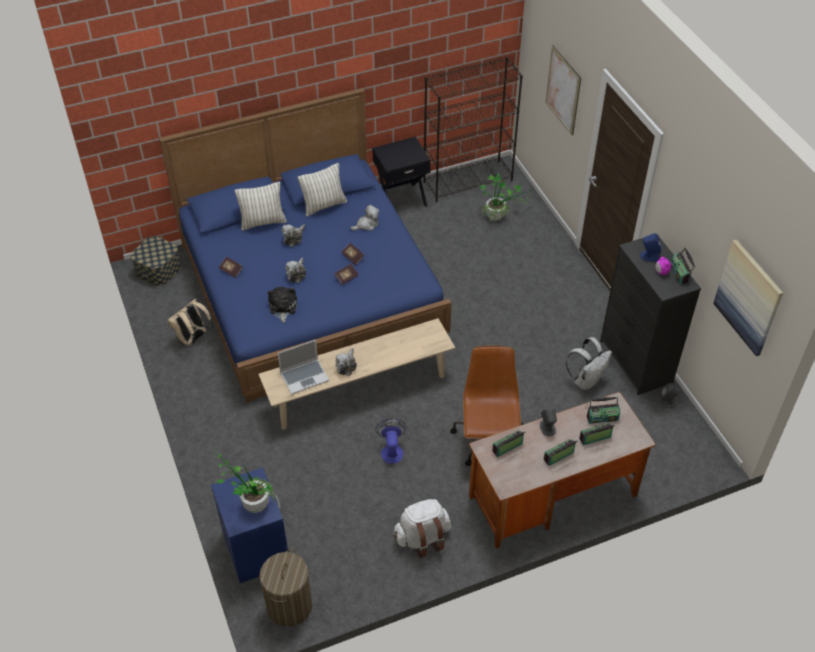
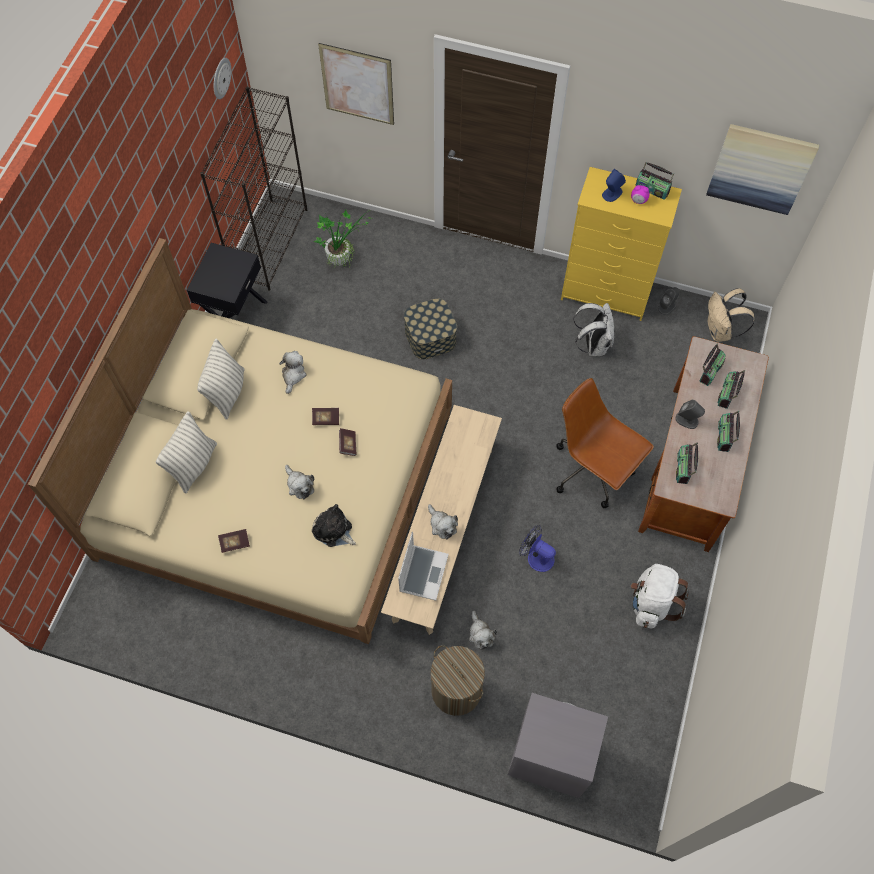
camera: 50 degrees left, 15 degrees up
storage box [131,236,181,286] -> storage box moved to [404,298,457,359]
blue bed [159,88,451,403] -> beige bed [28,238,452,644]
beige backpack [167,299,213,346] -> beige backpack moved to [708,288,754,342]
blue nightstand [211,467,288,583] -> grey nightstand [508,693,608,798]
potted plant [214,453,275,513] -> none
laundry basket [260,549,312,627] -> laundry basket moved to [431,645,485,716]
plush toy [281,224,305,247] -> plush toy moved to [469,611,497,650]
black dresser [600,234,701,395] -> yellow dresser [561,167,682,321]
none -> wall clock [214,58,231,99]

